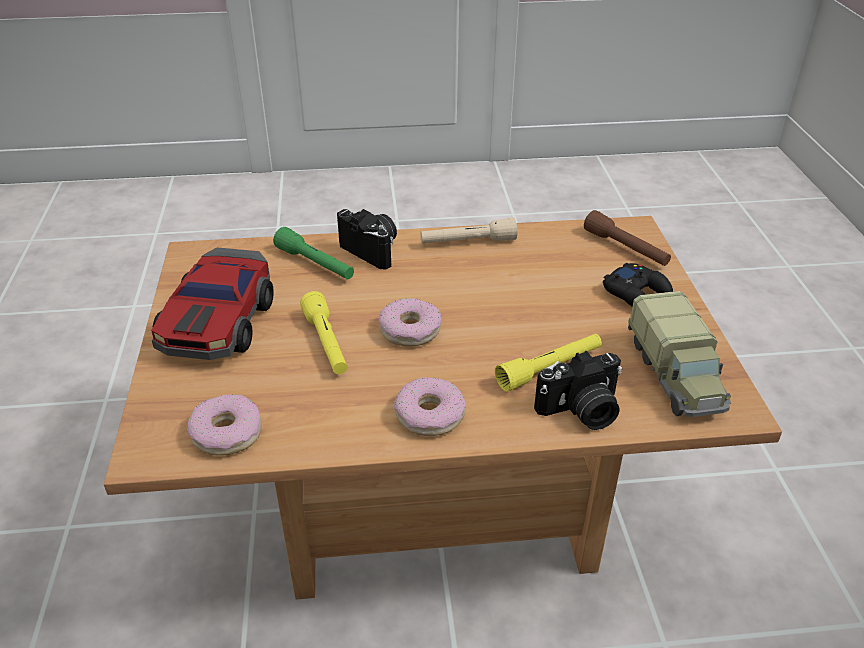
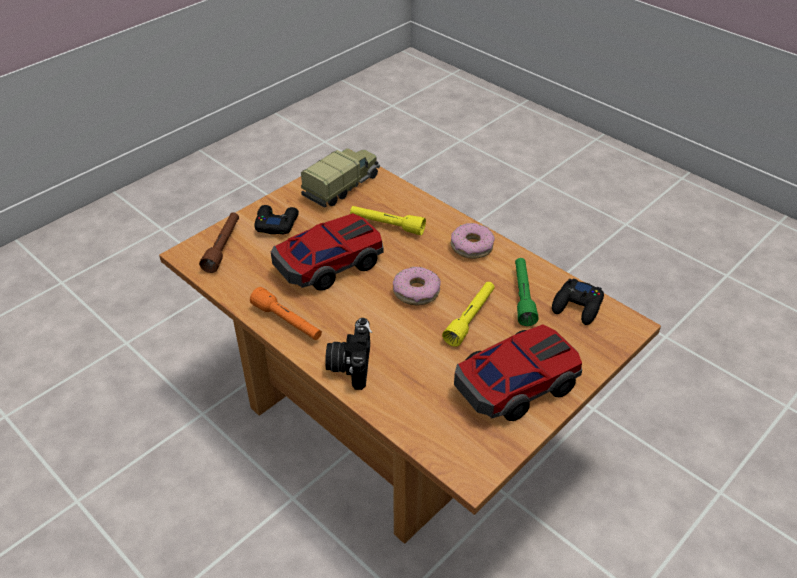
camera: 130 degrees left, 5 degrees up
donut [187,394,262,456] -> black game controller [552,278,604,325]
green flashlight [273,227,354,279] -> green flashlight moved to [515,258,539,326]
beige flashlight [420,217,517,243] -> orange flashlight [250,287,322,340]
camera [534,351,622,430] -> none
none -> toy car [271,213,384,291]

